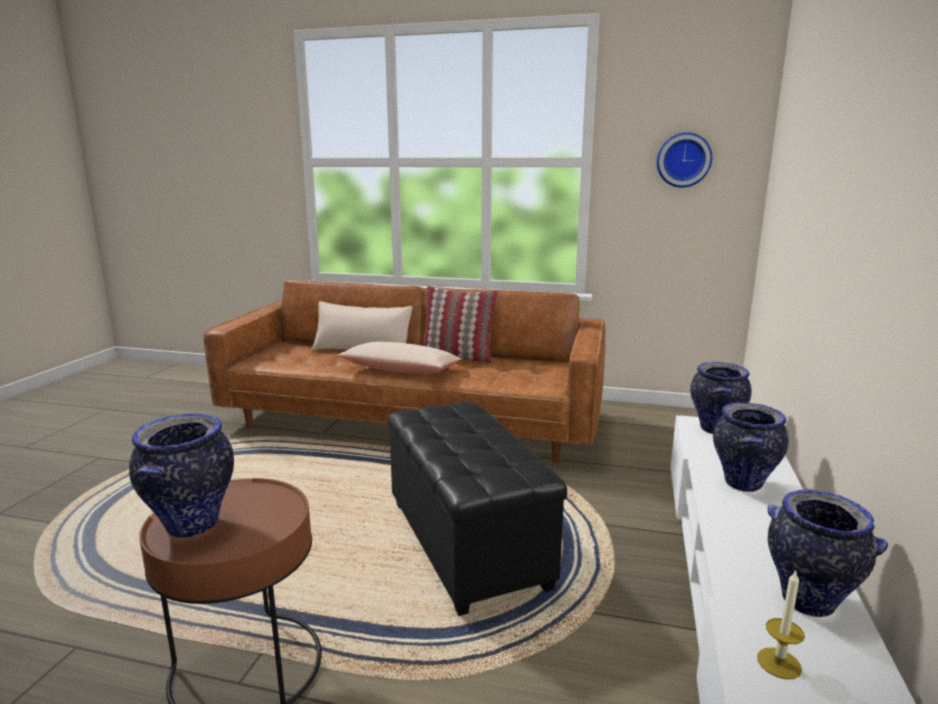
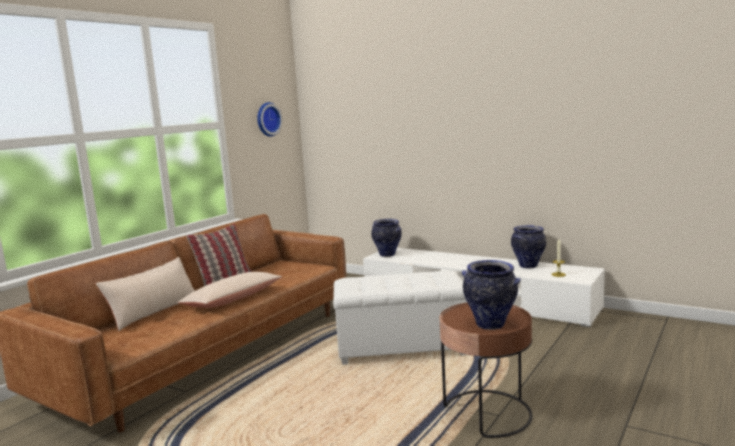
camera: 70 degrees left, 5 degrees down
black ottoman [387,401,567,616] -> white ottoman [333,270,467,365]
vase [713,402,788,492] -> none

